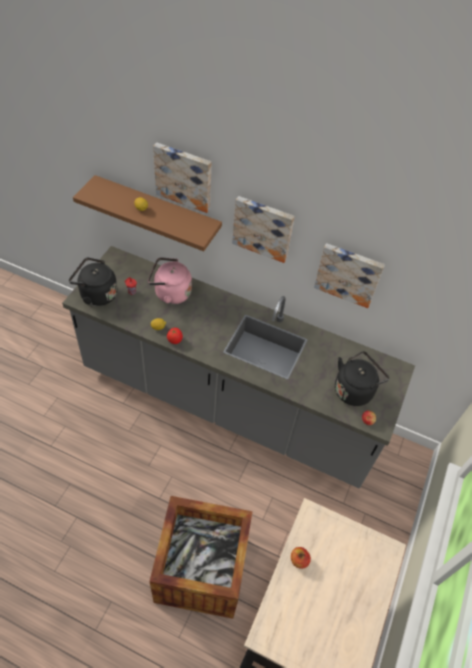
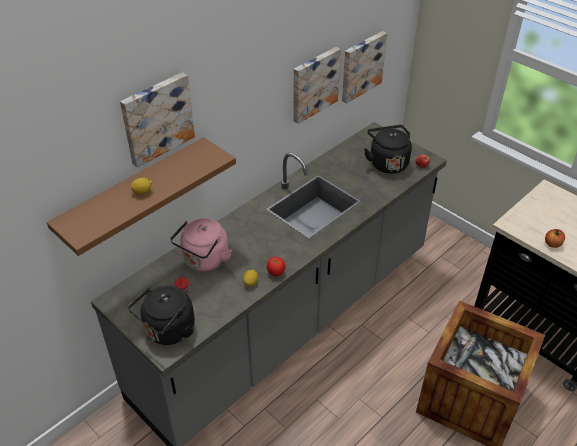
camera: 65 degrees left, 10 degrees down
picture [232,196,295,263] -> picture moved to [342,31,387,103]

